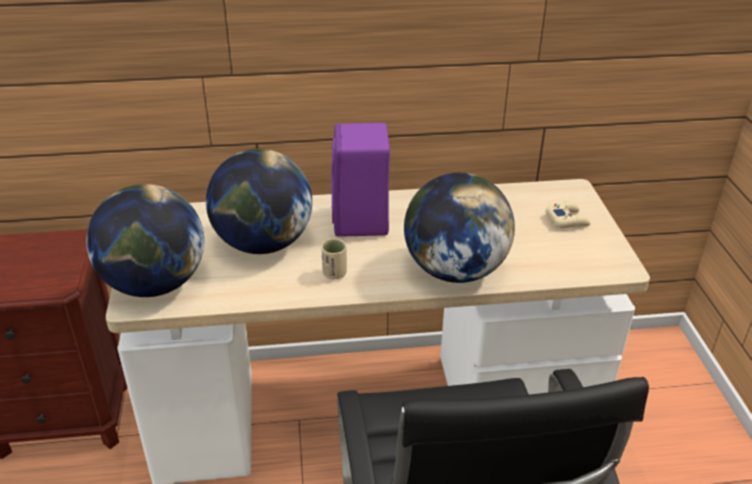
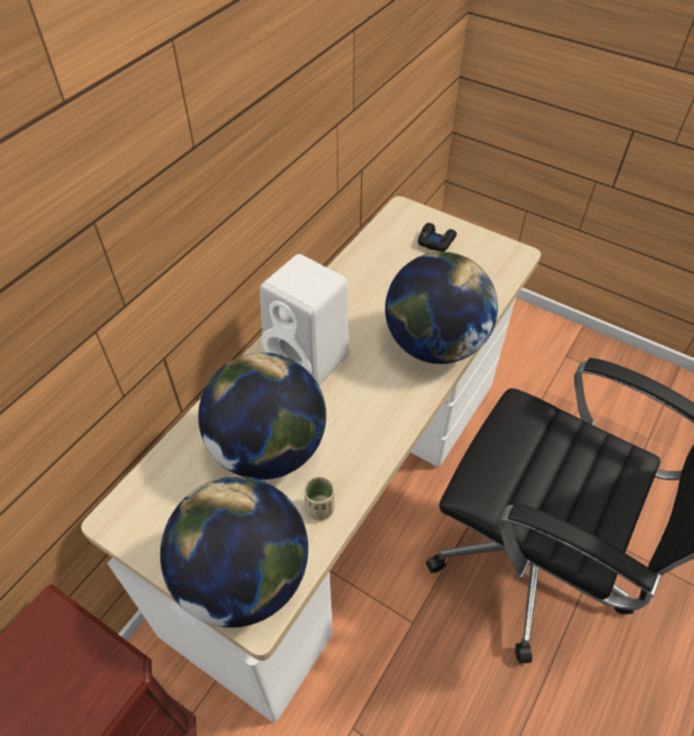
camera: 50 degrees left, 15 degrees up
beige cup [321,239,347,279] -> beige cup moved to [304,476,335,521]
purple speaker [331,123,390,237] -> white speaker [260,254,349,385]
beige game controller [545,201,590,228] -> black game controller [418,223,457,252]

